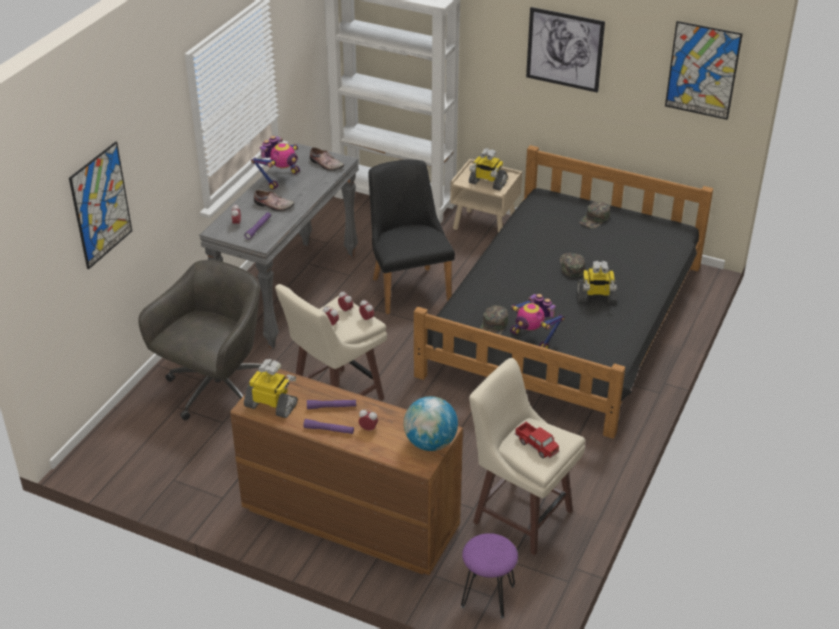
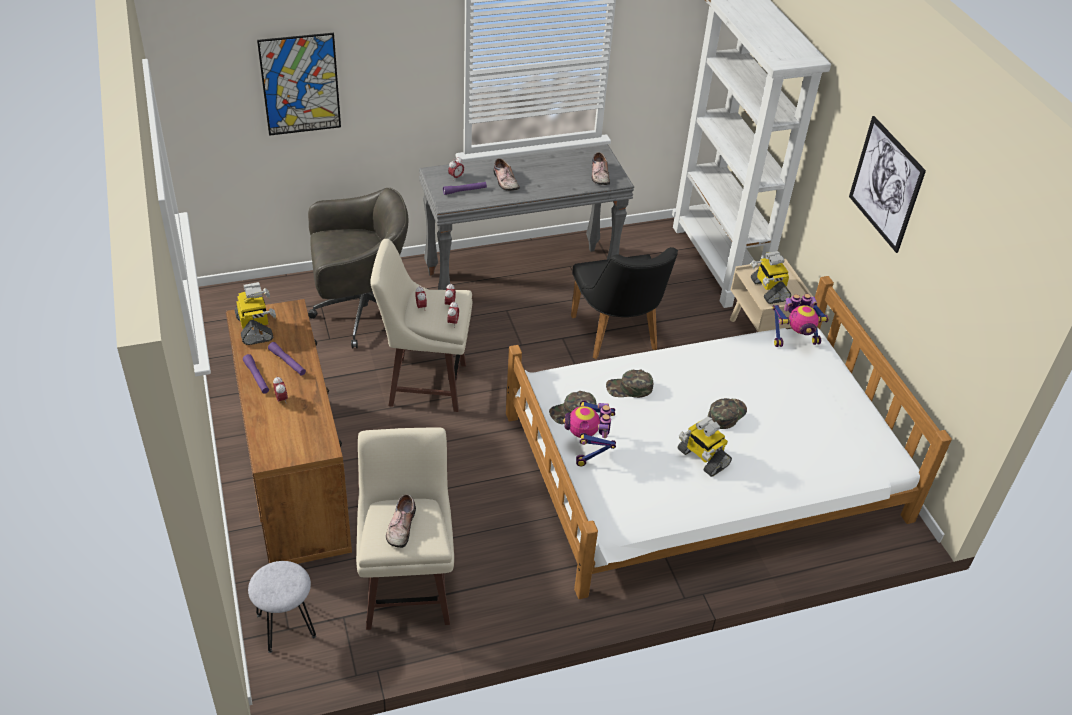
camera: 45 degrees right, 5 degrees up
toy robot [251,136,300,190] -> toy robot moved to [772,294,829,347]
black chair [369,160,455,314] -> black chair turned 135 degrees clockwise [571,247,678,359]
globe [404,396,458,451] -> none
black bed [414,145,713,439] -> white bed [506,276,952,599]
purple stool [461,533,518,618] -> grey stool [248,561,316,653]
toy truck [515,422,559,458] -> shoe [386,494,416,548]
green cap [579,201,610,228] -> green cap moved to [606,369,653,398]
picture [665,21,743,120] -> none

